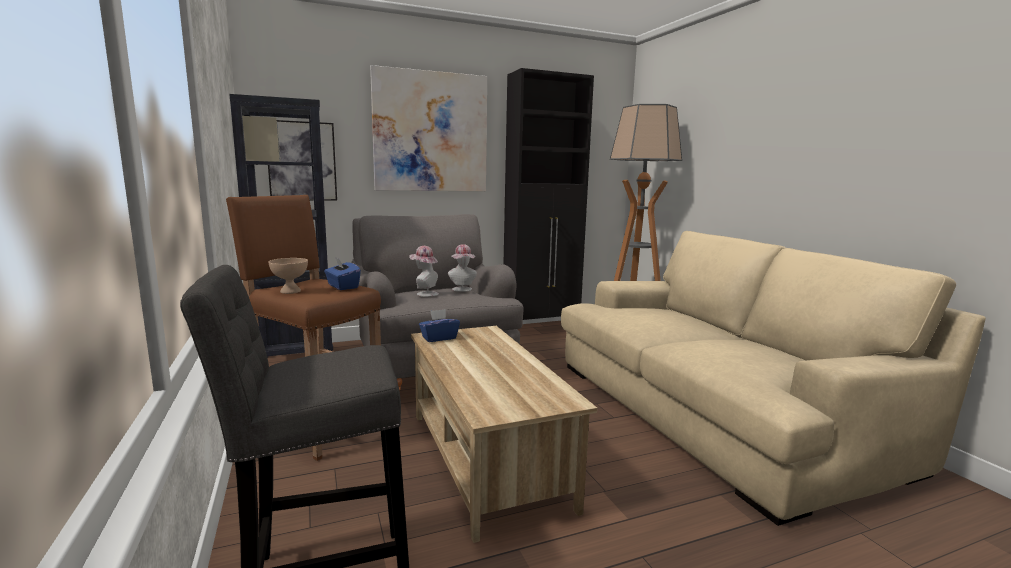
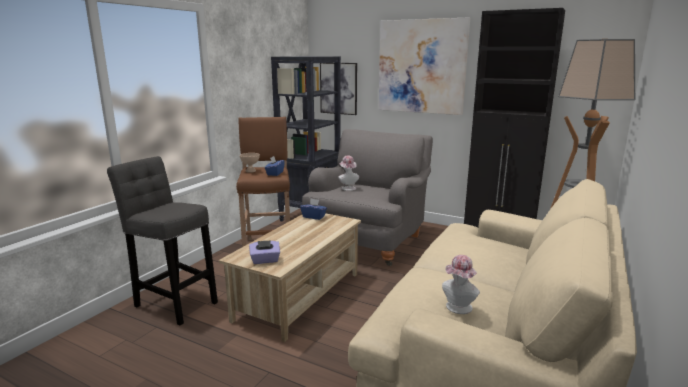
camera: 50 degrees right, 5 degrees up
hat [448,244,477,292] -> hat moved to [442,255,480,314]
none -> purple tissue box [249,240,280,264]

